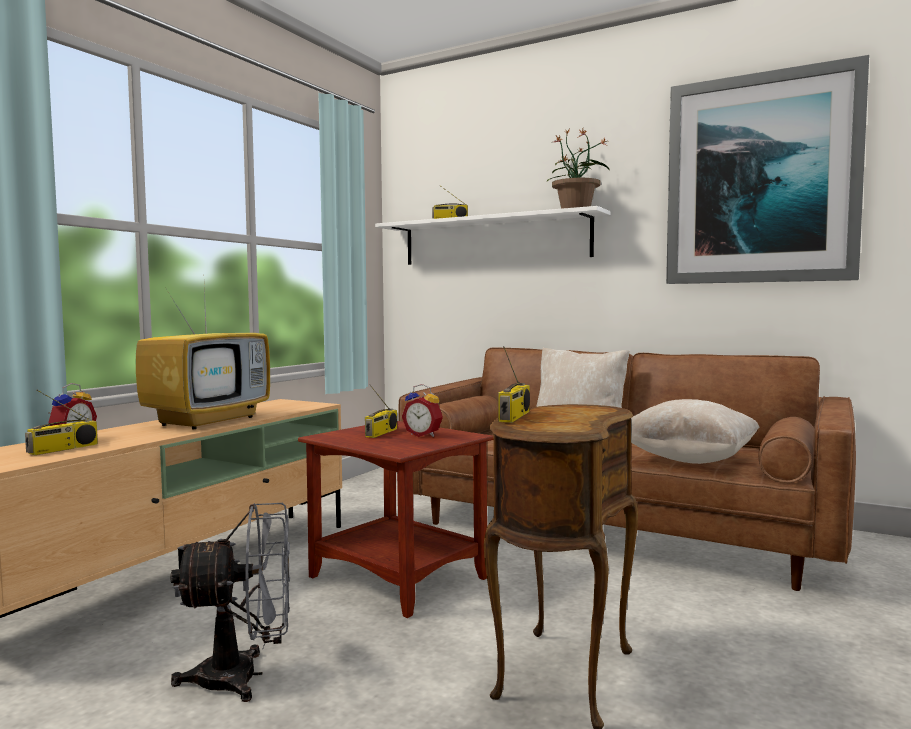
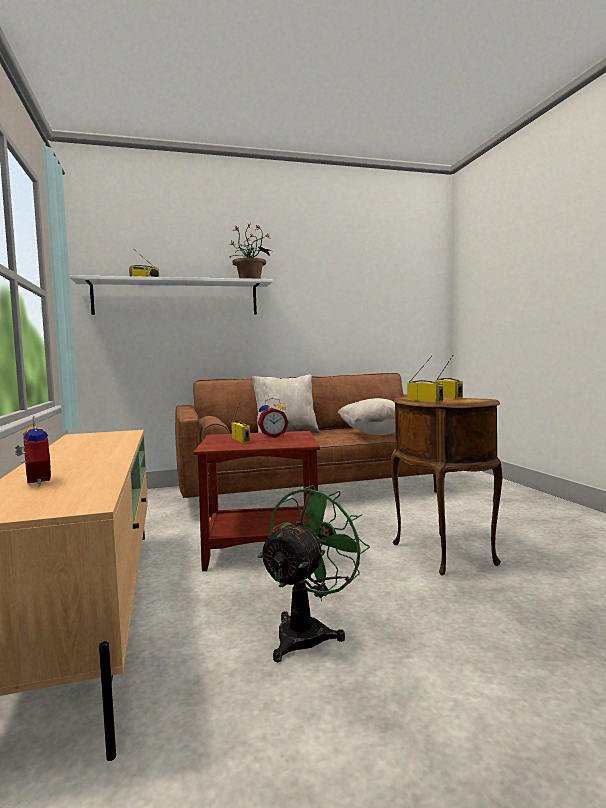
camera: 45 degrees left, 0 degrees up
radio [25,390,98,455] -> radio moved to [435,355,463,399]
television [136,287,270,429] -> none
grey fan [170,503,290,702] -> green fan [258,485,370,662]
picture [666,55,869,284] -> none

